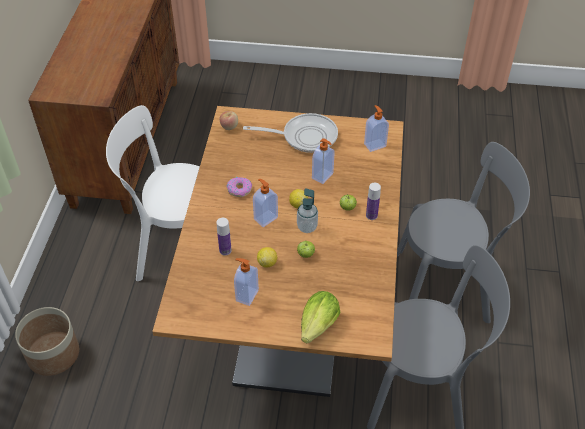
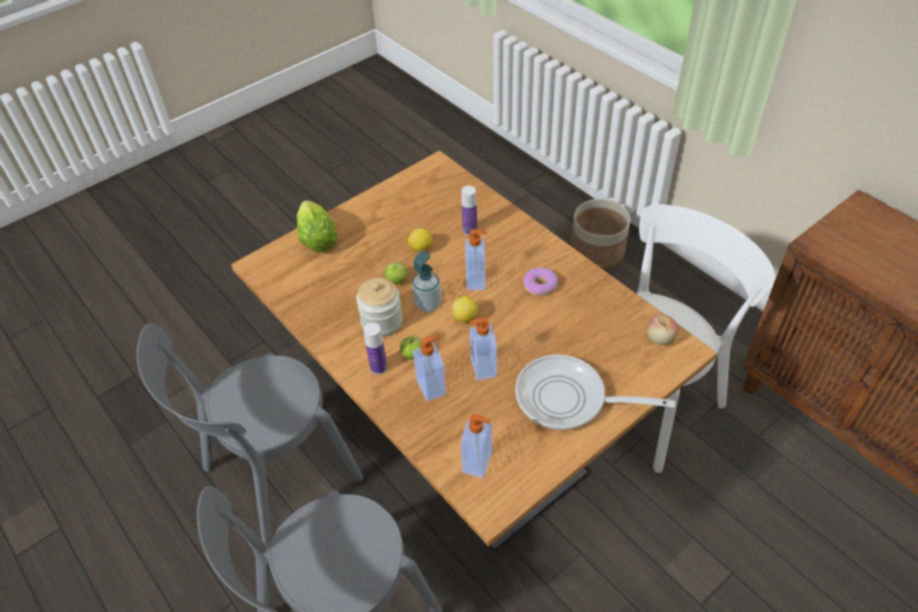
camera: 135 degrees right, 0 degrees up
soap dispenser [234,258,259,306] -> soap dispenser moved to [413,336,446,402]
frying pan [243,113,338,153] -> frying pan turned 60 degrees clockwise [515,354,675,430]
none -> jar [356,278,403,337]

